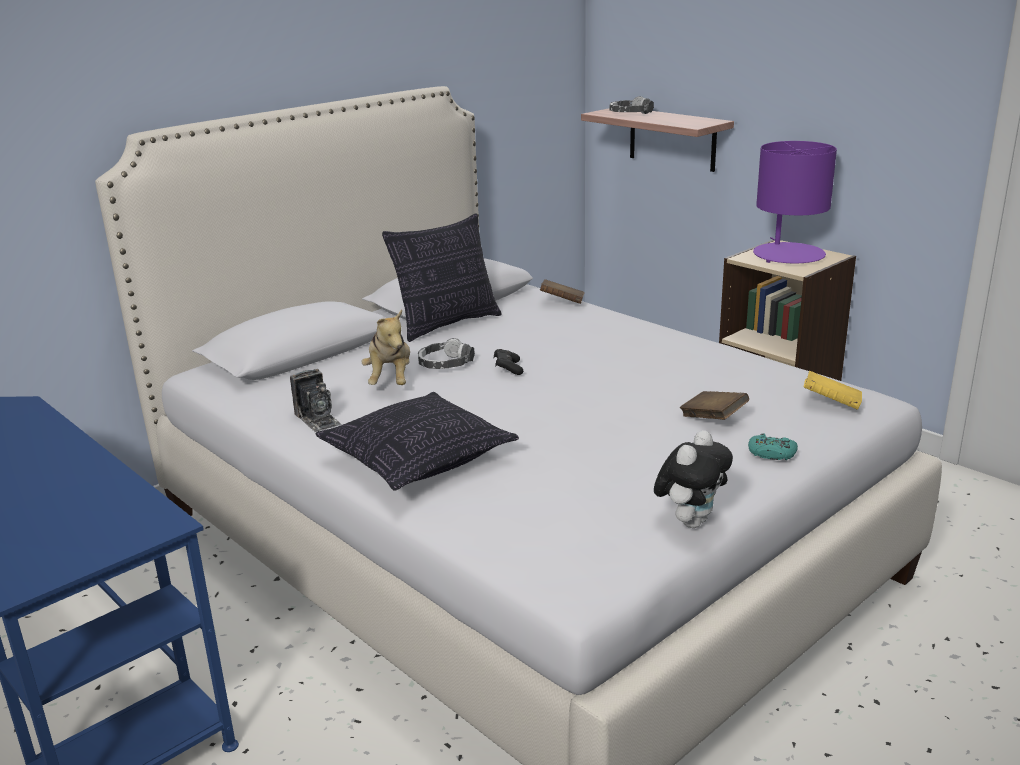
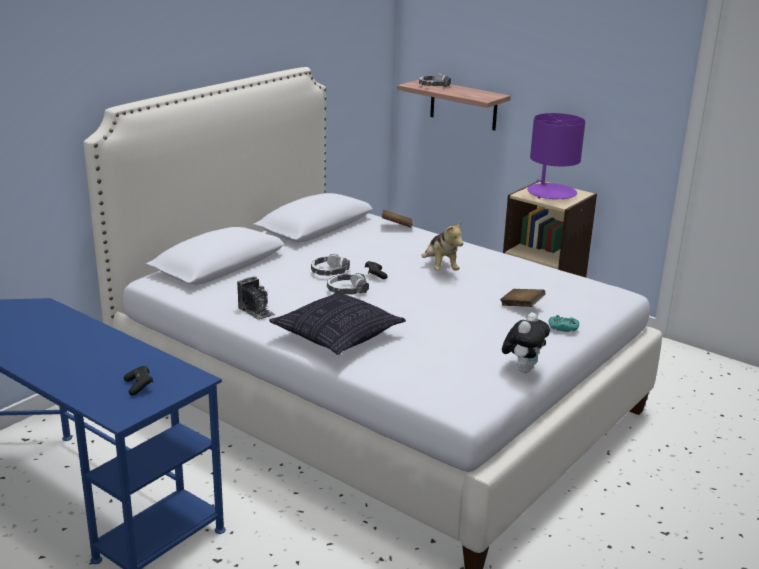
camera: 10 degrees left, 0 degrees up
plush toy [361,310,410,385] -> plush toy moved to [421,222,463,271]
pillow [382,213,501,342] -> none
yellow book [804,371,862,410] -> none
none -> black game controller [124,366,154,395]
none -> headphones [327,273,369,294]

